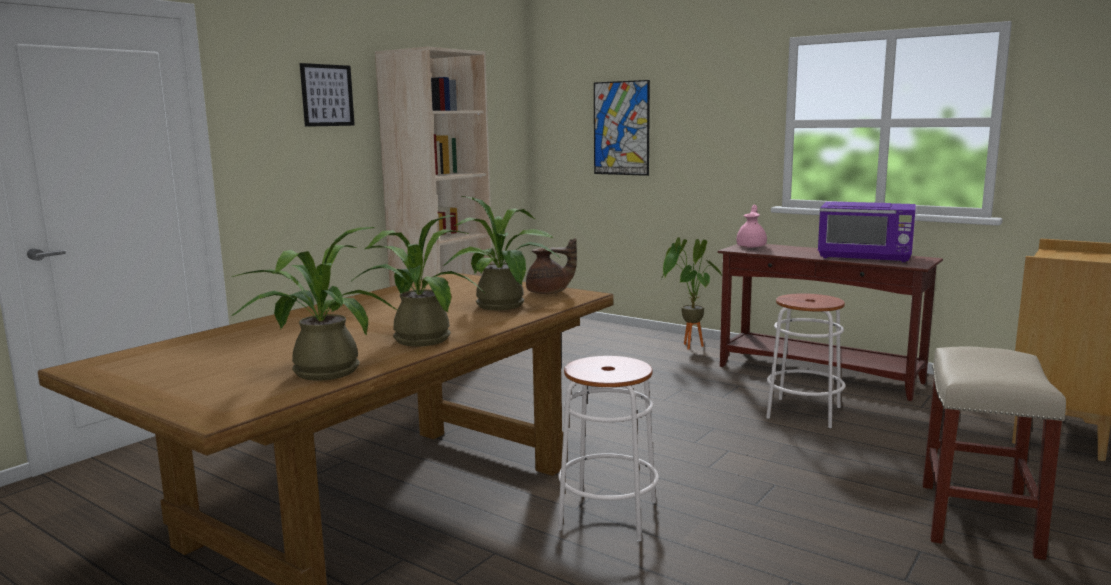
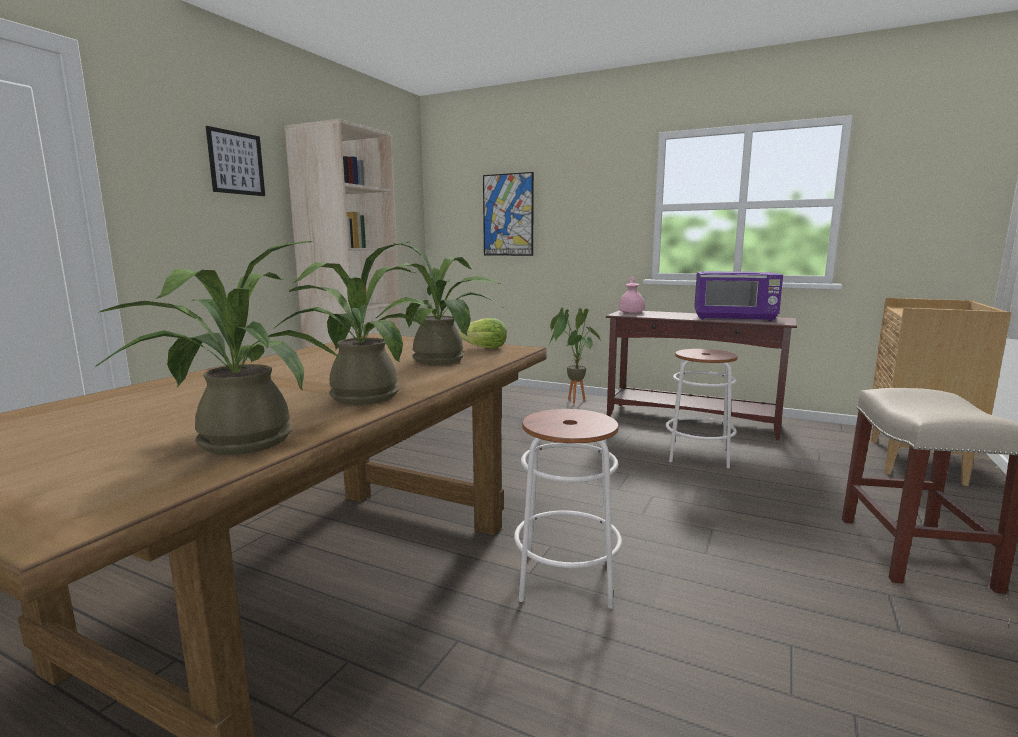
camera: 10 degrees left, 0 degrees up
brown teapot [526,238,577,294] -> lettuce [458,318,507,349]

